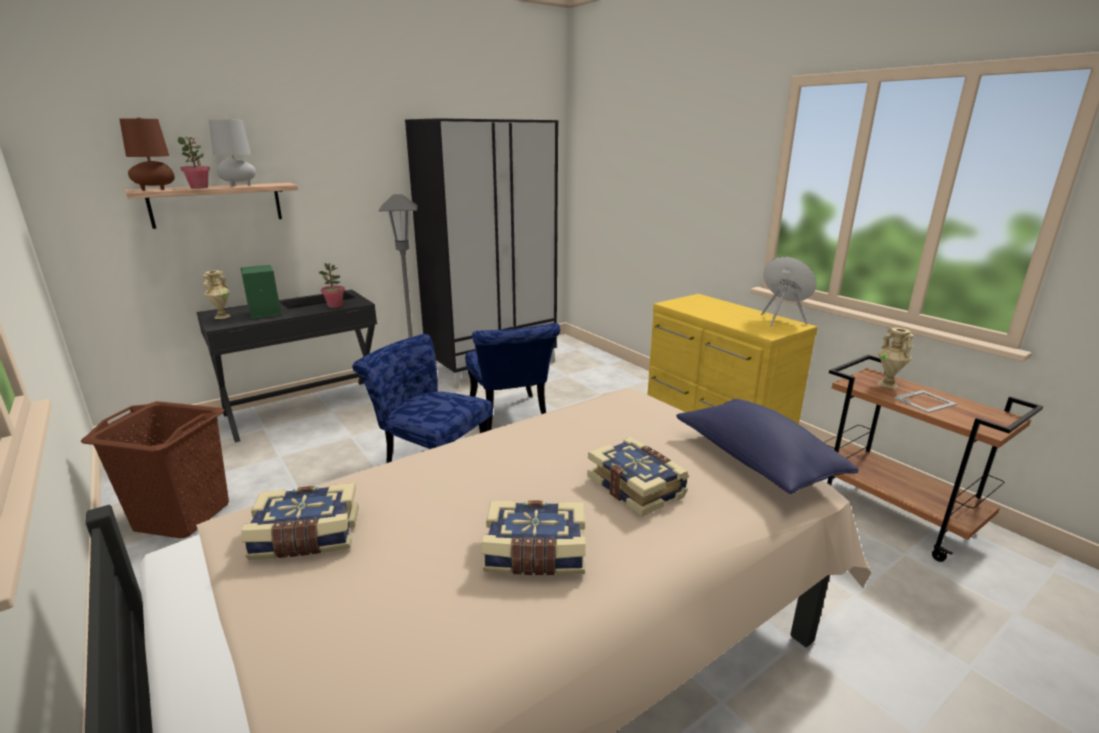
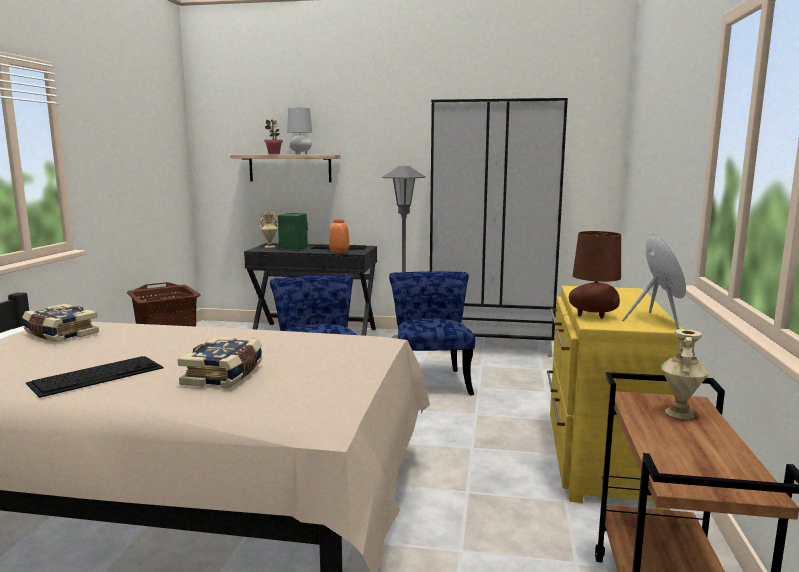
camera: 45 degrees right, 10 degrees down
brown table lamp [120,118,175,191] -> brown table lamp moved to [569,231,621,318]
potted plant [319,263,345,308] -> orange vase [329,219,349,253]
blue chair [465,323,560,431] -> blue chair turned 150 degrees clockwise [389,271,475,396]
book [482,500,586,575] -> keyboard [26,356,164,398]
blue pillow [676,399,859,494] -> none
picture frame [894,390,957,413] -> none

